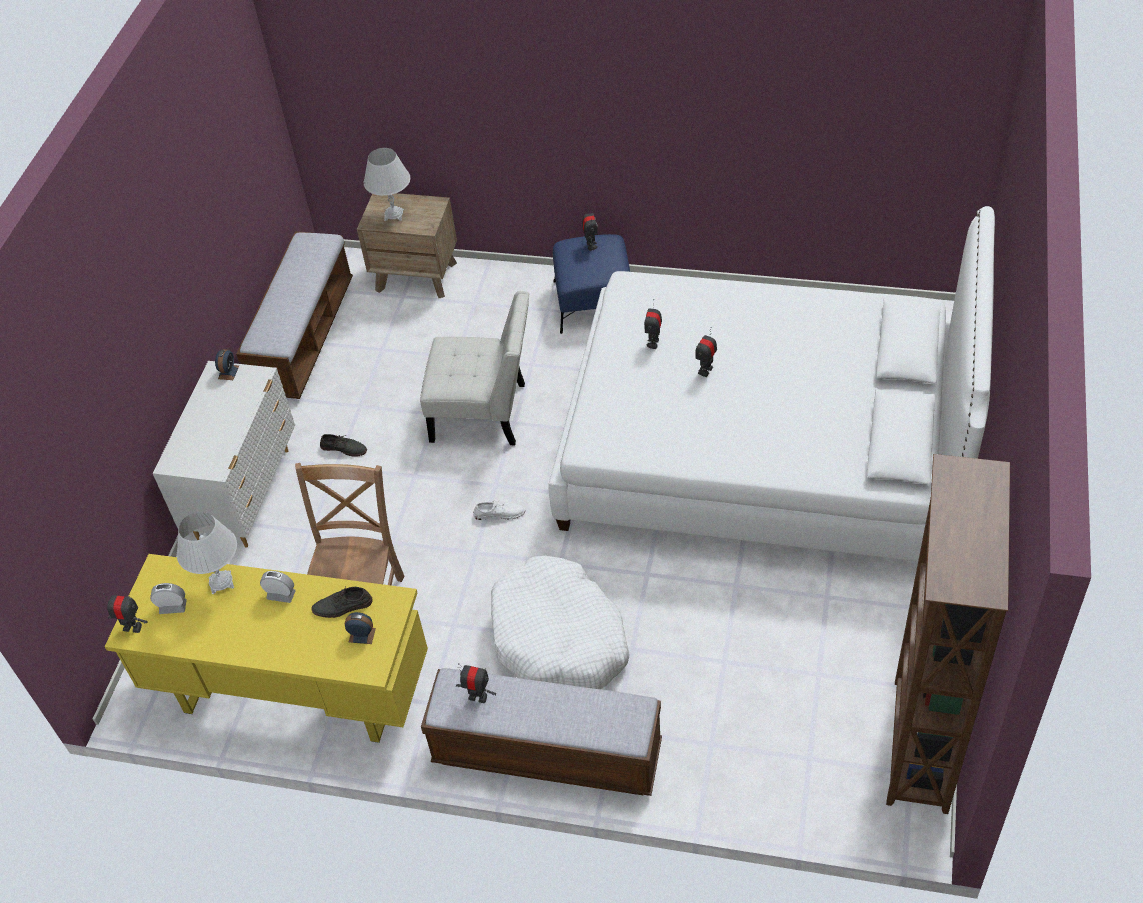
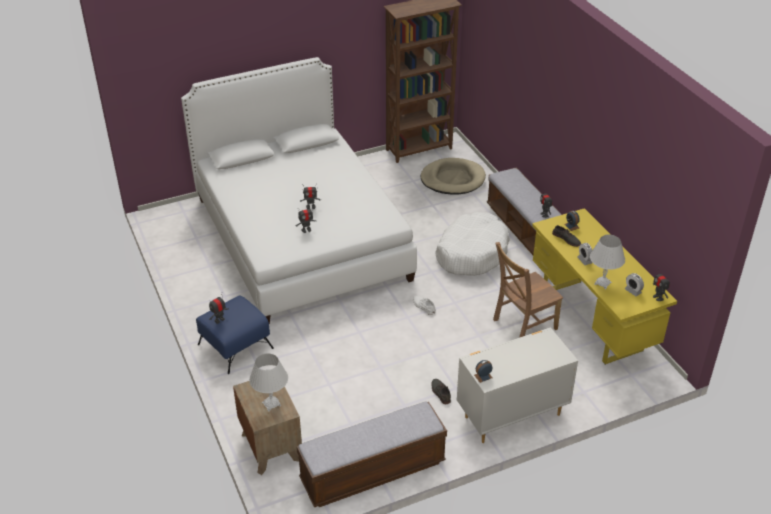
camera: 130 degrees left, 10 degrees down
white chair [420,291,529,445] -> none
none -> beige dog bed [421,158,486,195]

